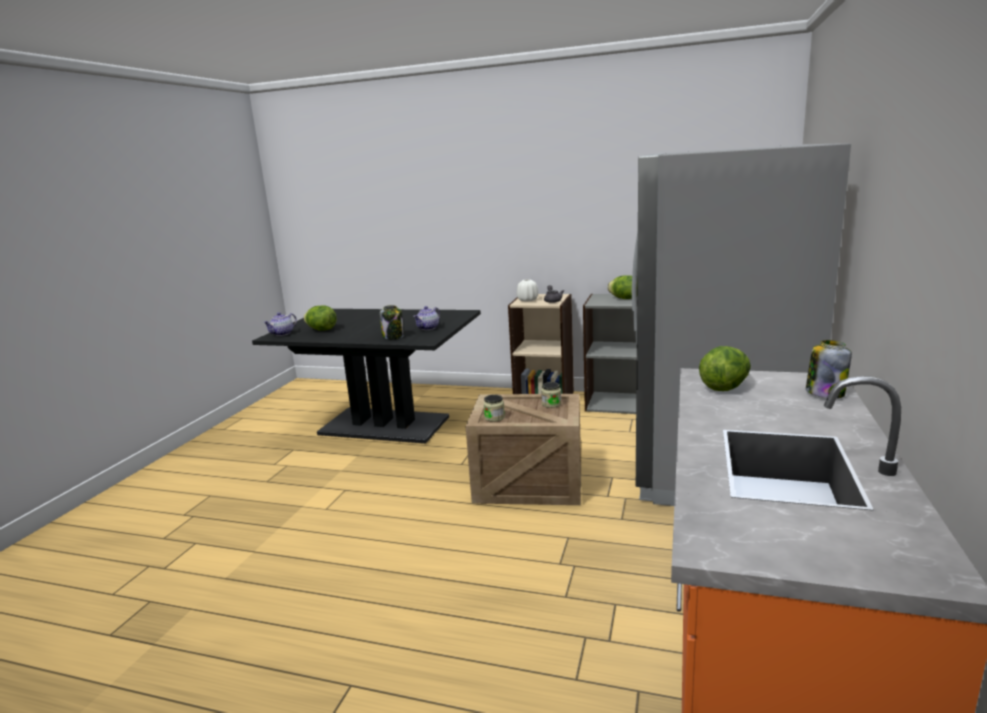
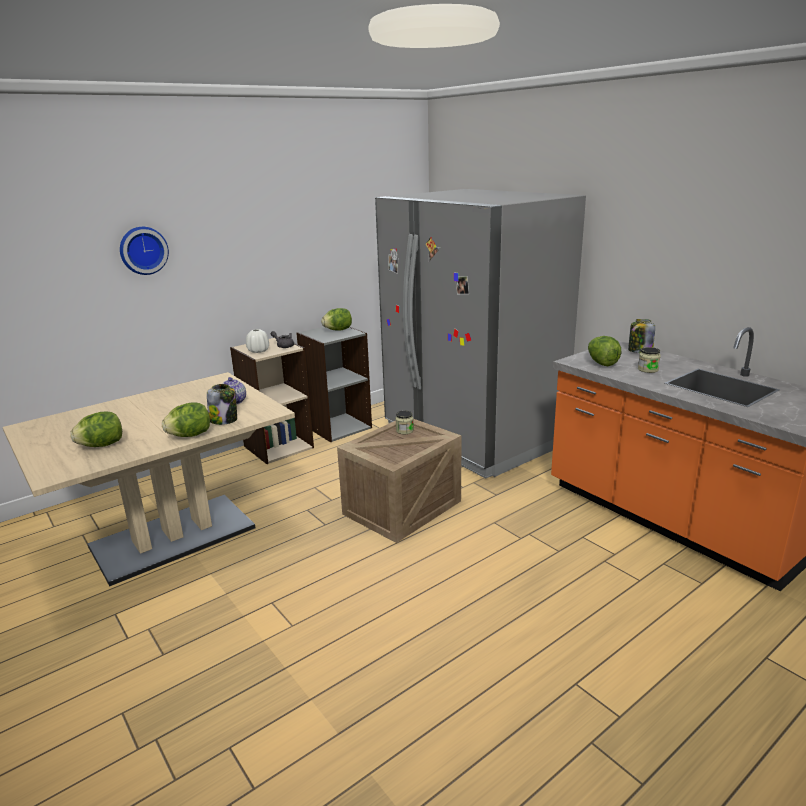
camera: 55 degrees left, 5 degrees up
black dining table [252,309,481,444] -> beige dining table [3,372,295,586]
teapot [263,312,297,336] -> none
jar [484,395,505,422] -> jar moved to [638,347,661,373]
none -> wall clock [120,227,169,275]
none -> lettuce [162,402,210,437]

